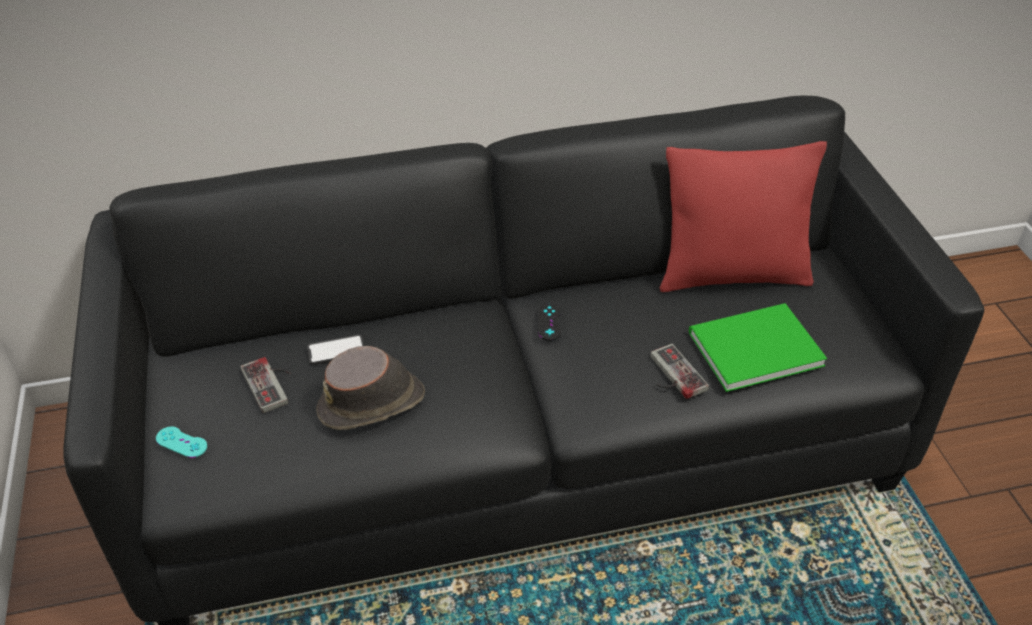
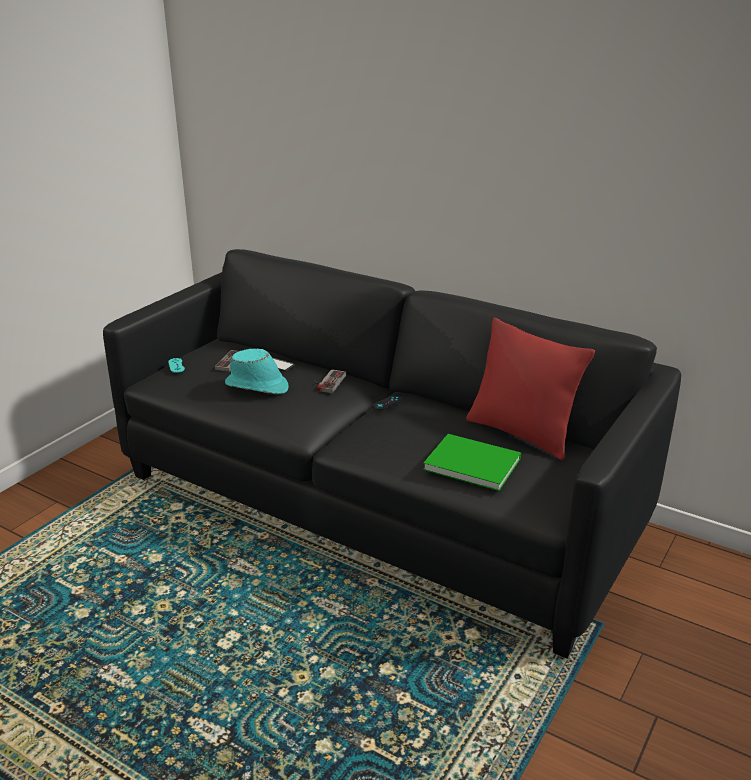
camera: 45 degrees right, 15 degrees down
brown hat [316,346,425,430] -> turquoise hat [225,349,289,394]
game controller [650,344,709,399] -> game controller moved to [314,369,346,393]

